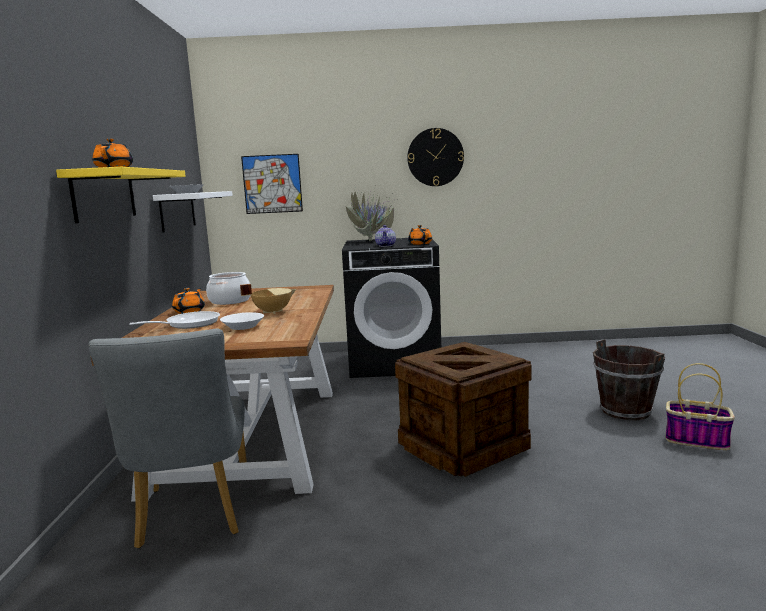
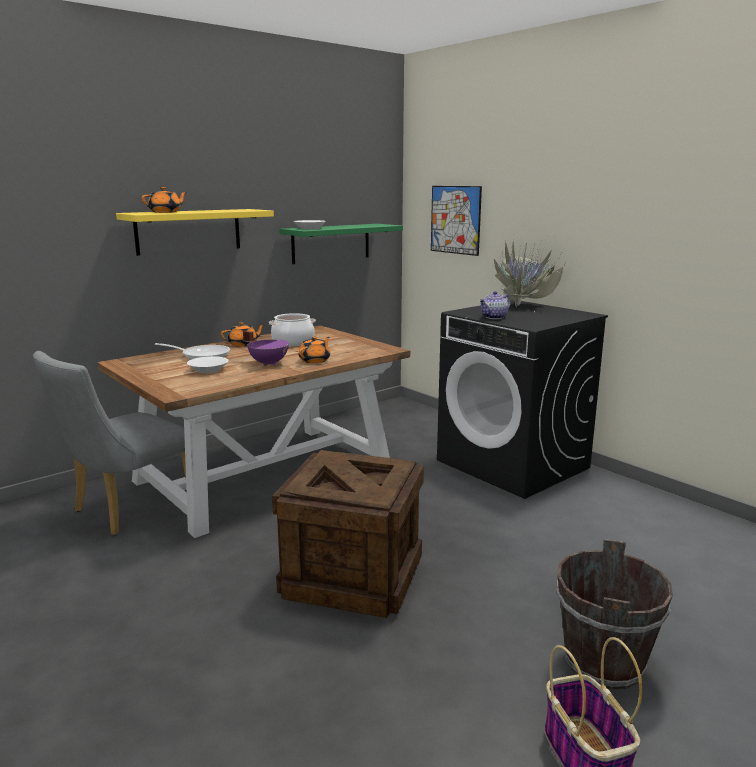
camera: 50 degrees right, 5 degrees up
white shelf [153,191,233,232] -> green shelf [279,224,403,264]
beige cooking pot [240,284,296,314] -> purple cooking pot [243,331,290,366]
wall clock [407,128,464,186] -> none
orange teapot [408,225,432,245] -> orange teapot moved to [299,337,330,363]

